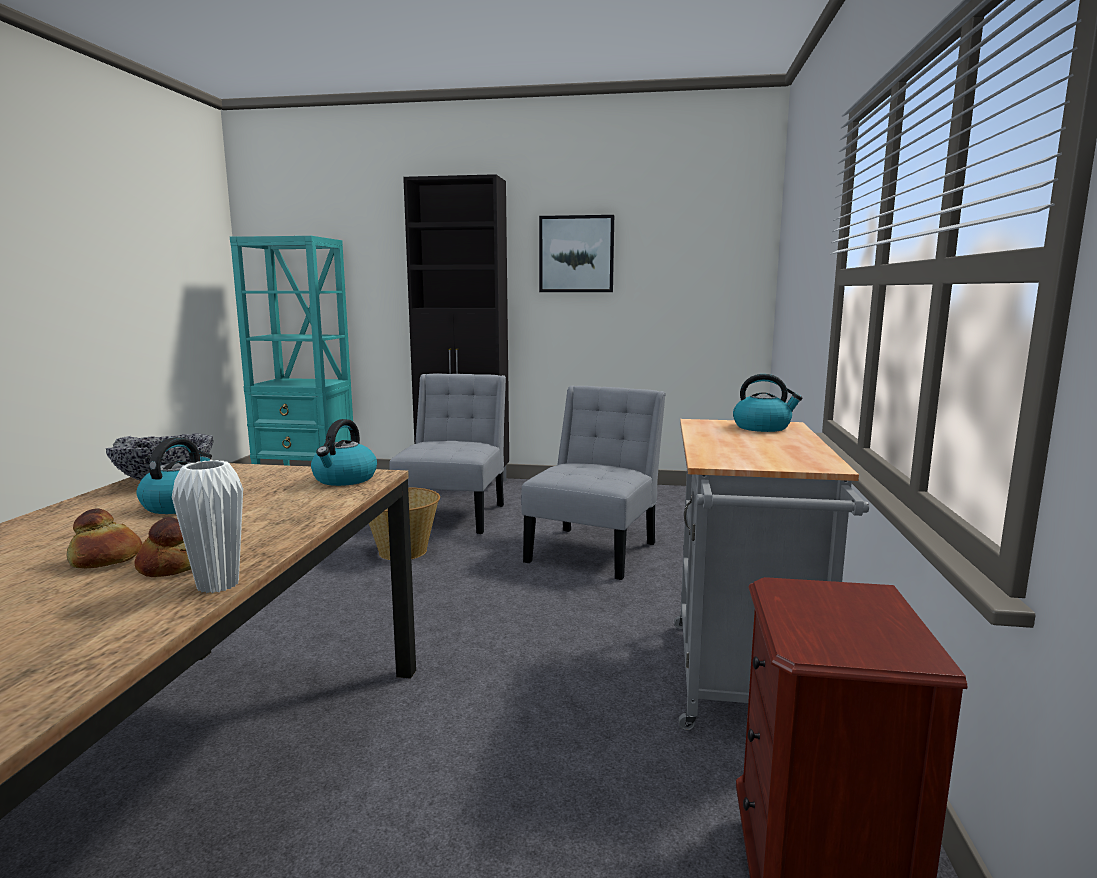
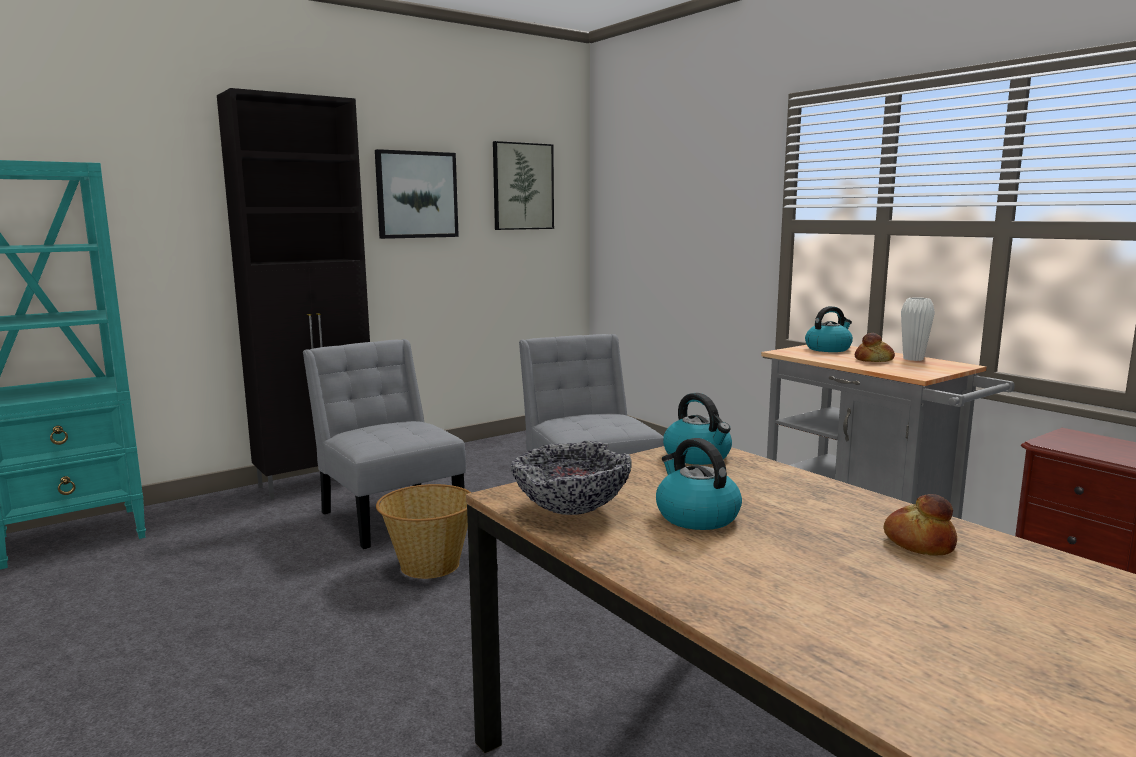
camera: 45 degrees left, 0 degrees up
bread [67,508,143,568] -> bread moved to [855,333,895,362]
white vase [172,460,243,593] -> white vase moved to [901,297,935,361]
none -> picture [493,141,554,230]

